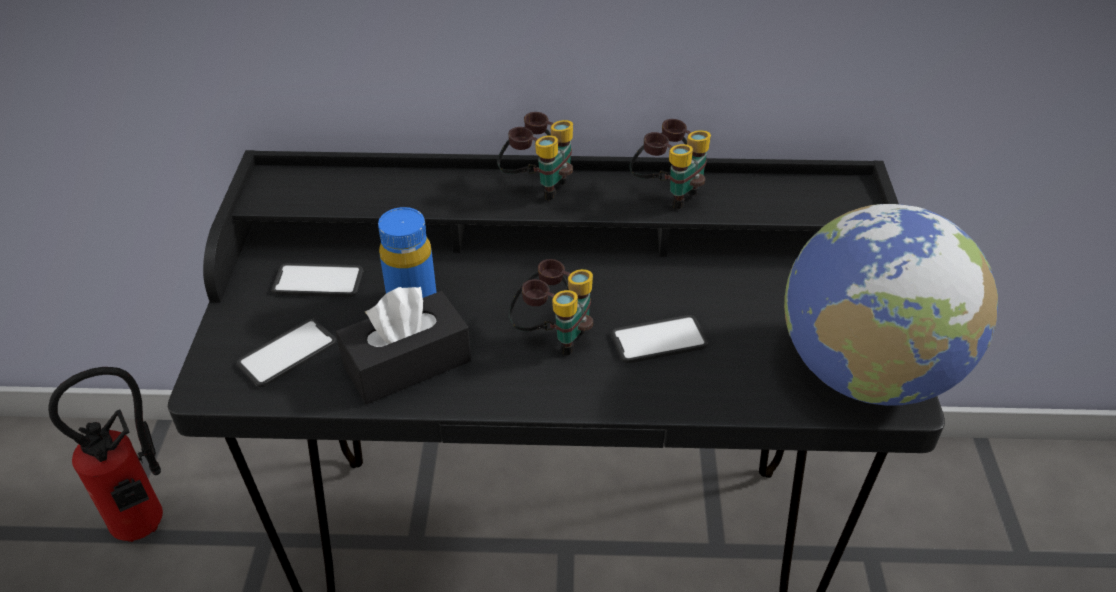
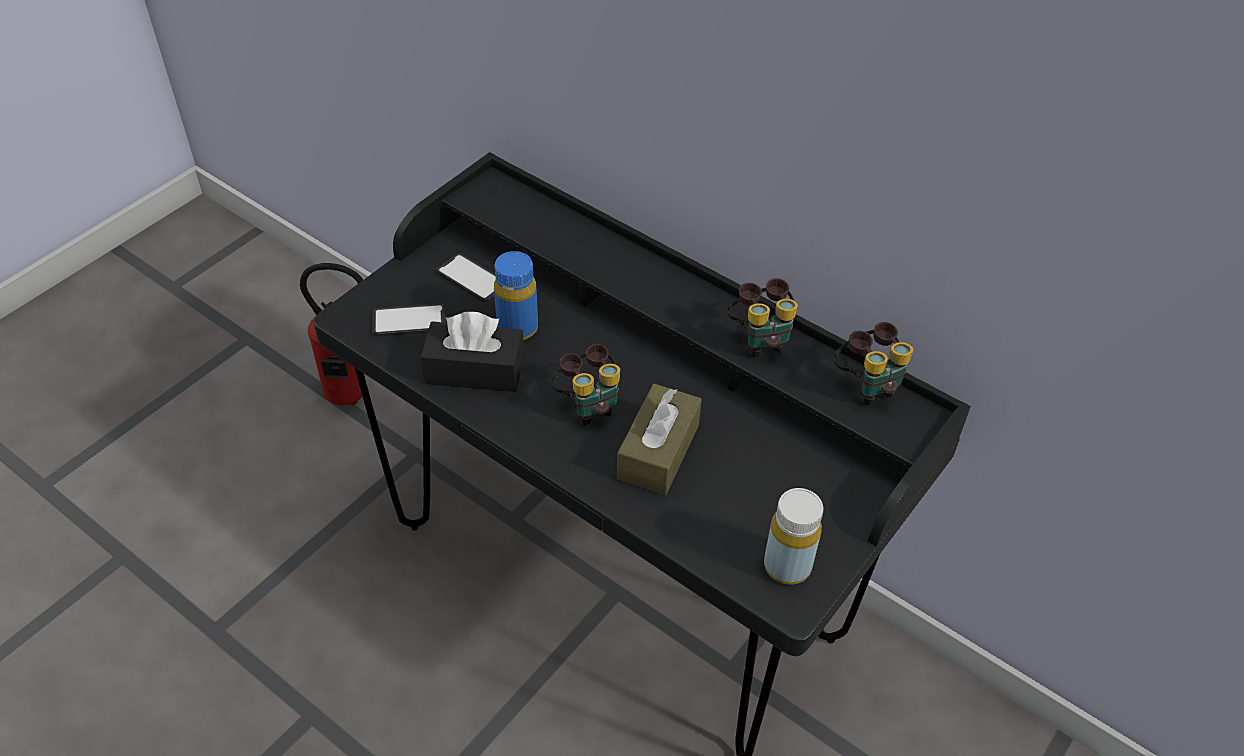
camera: 35 degrees right, 5 degrees up
binoculars [497,112,573,200] -> binoculars moved to [833,322,913,406]
phone [611,315,709,363] -> brown tissue box [617,384,702,495]
globe [784,204,998,406] -> yellow bottle [764,488,823,585]

